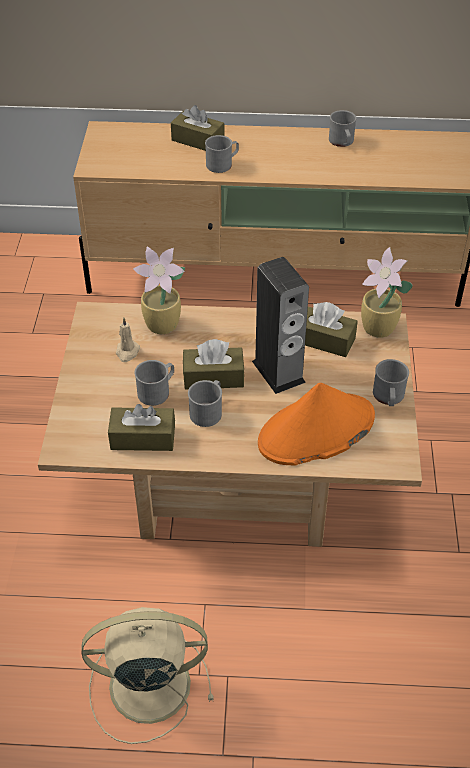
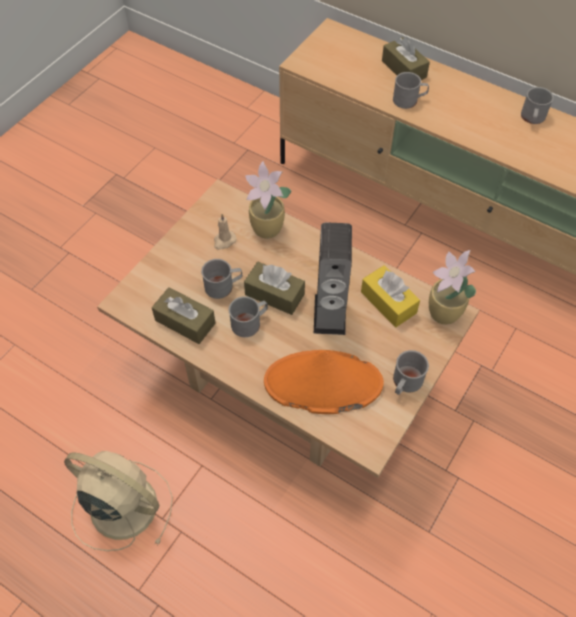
camera: 30 degrees right, 10 degrees up
brown tissue box [305,302,358,357] -> yellow tissue box [361,265,420,327]

